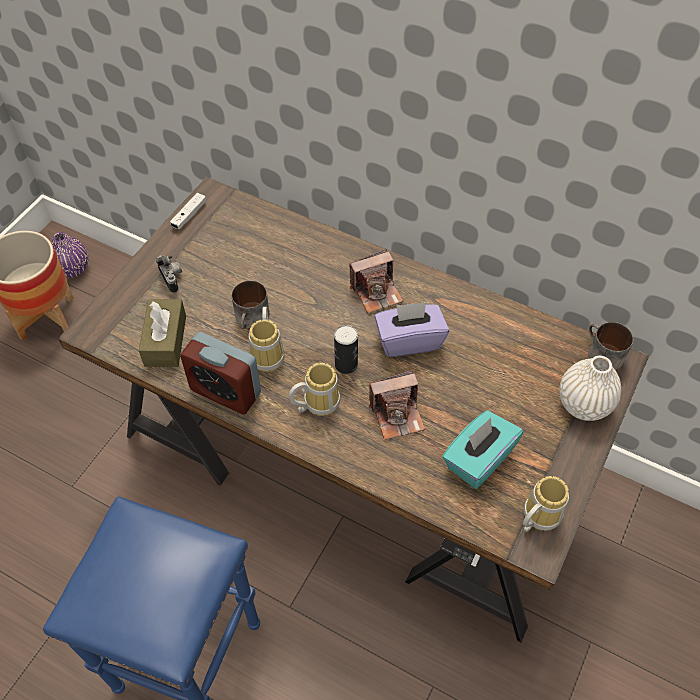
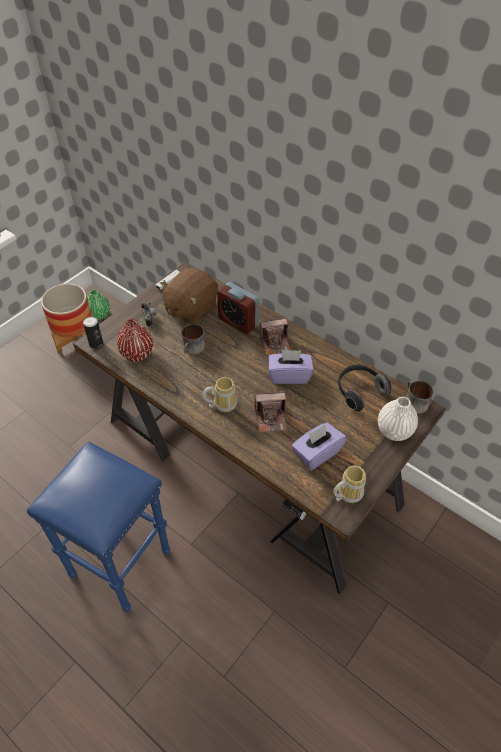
camera: 10 degrees right, 5 degrees down
purple vase [51,232,89,277] -> green vase [87,290,110,320]
brown tissue box [139,299,186,367] -> red vase [117,319,153,361]
alarm clock [180,332,261,415] -> alarm clock moved to [217,282,259,334]
mug [249,307,285,372] -> none
can [334,325,358,374] -> can moved to [83,316,103,349]
turquoise tissue box [442,410,523,489] -> purple tissue box [292,422,347,470]
none -> brown plush toy [160,268,218,324]
none -> headphones [338,365,391,411]

